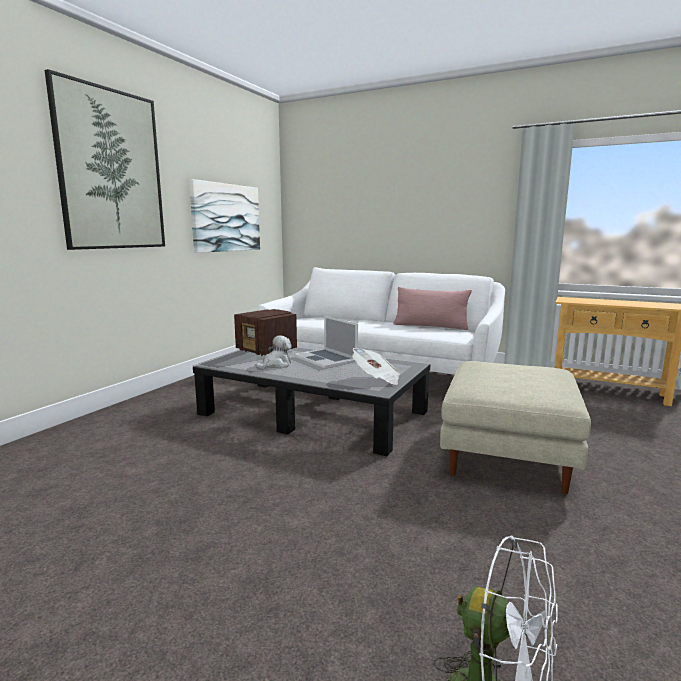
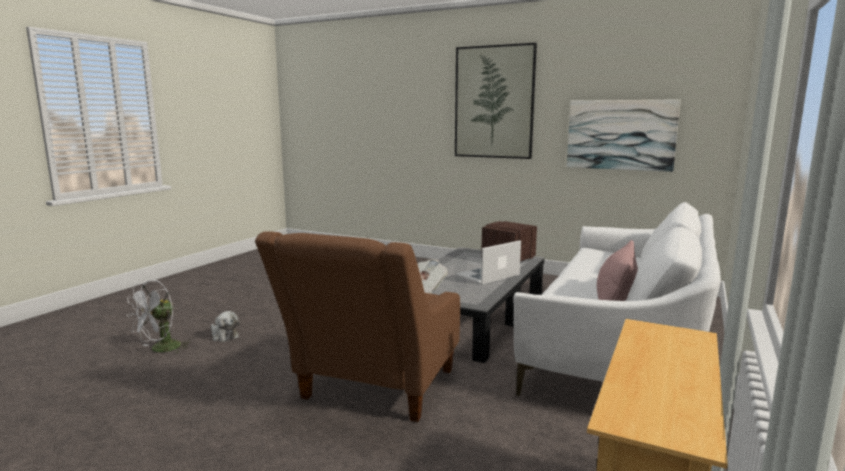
camera: 90 degrees right, 0 degrees up
plush toy [256,336,291,370] -> plush toy moved to [211,311,240,342]
beige ottoman [440,361,591,494] -> brown armchair [255,231,460,422]

